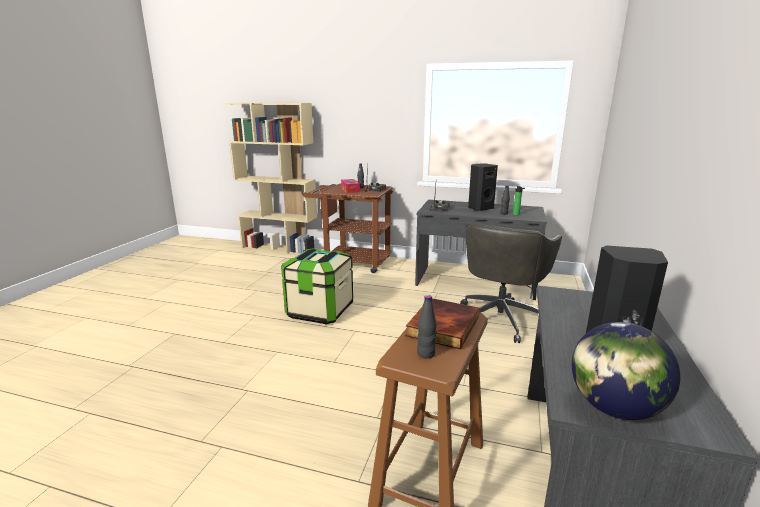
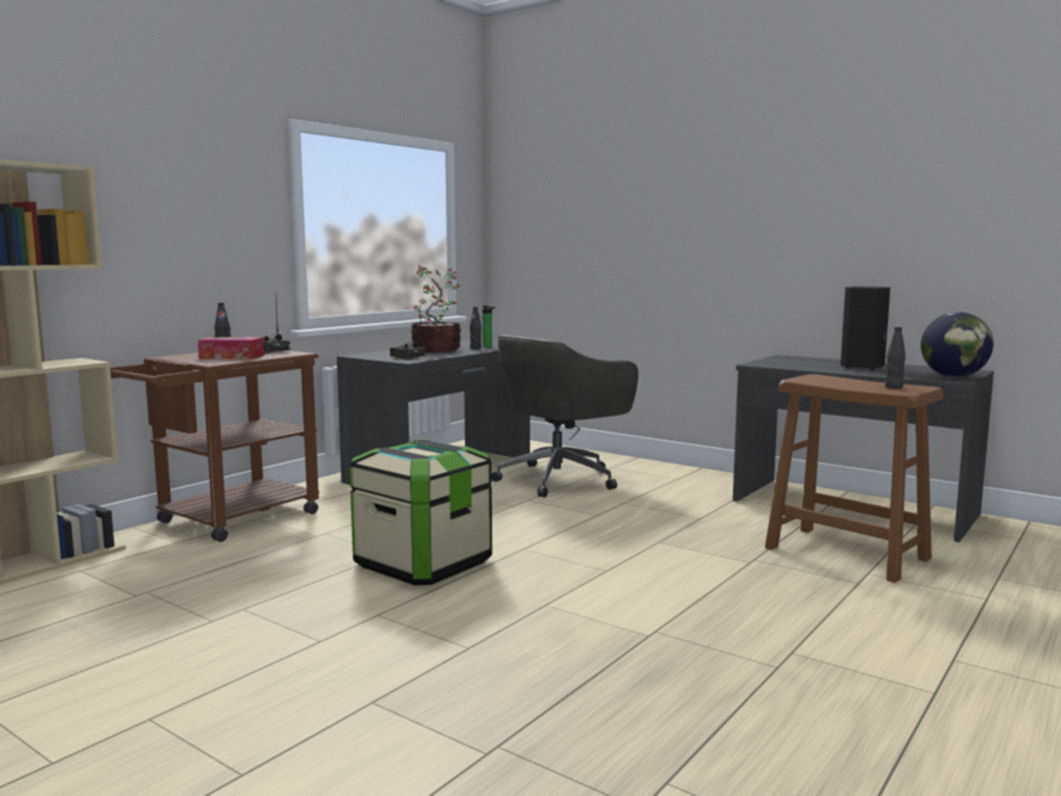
camera: 70 degrees left, 10 degrees down
book [405,298,480,350] -> none
grey office chair [460,222,562,343] -> grey office chair turned 90 degrees clockwise [492,335,638,498]
black speaker [468,164,498,211] -> potted plant [411,265,461,352]

